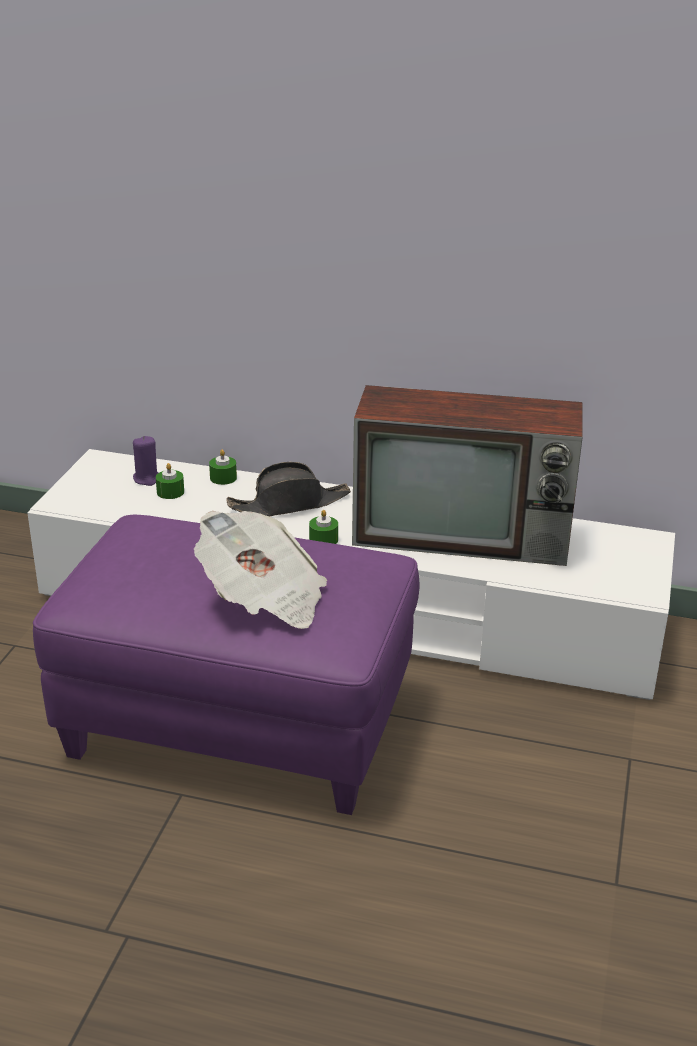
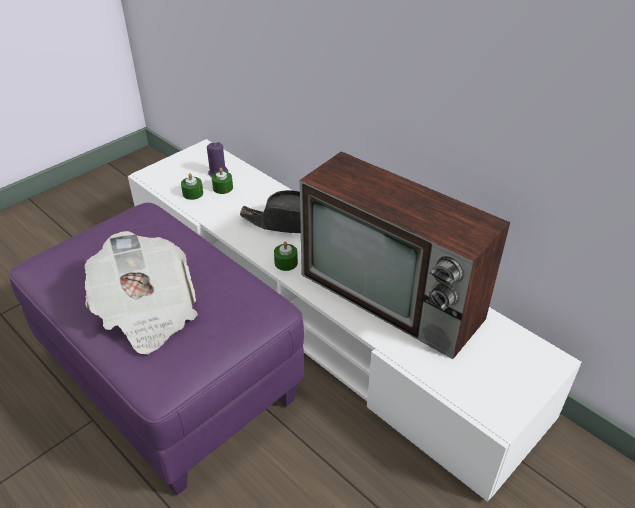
camera: 30 degrees right, 10 degrees up
green candle [209,450,237,485] -> green candle moved to [181,173,203,200]

